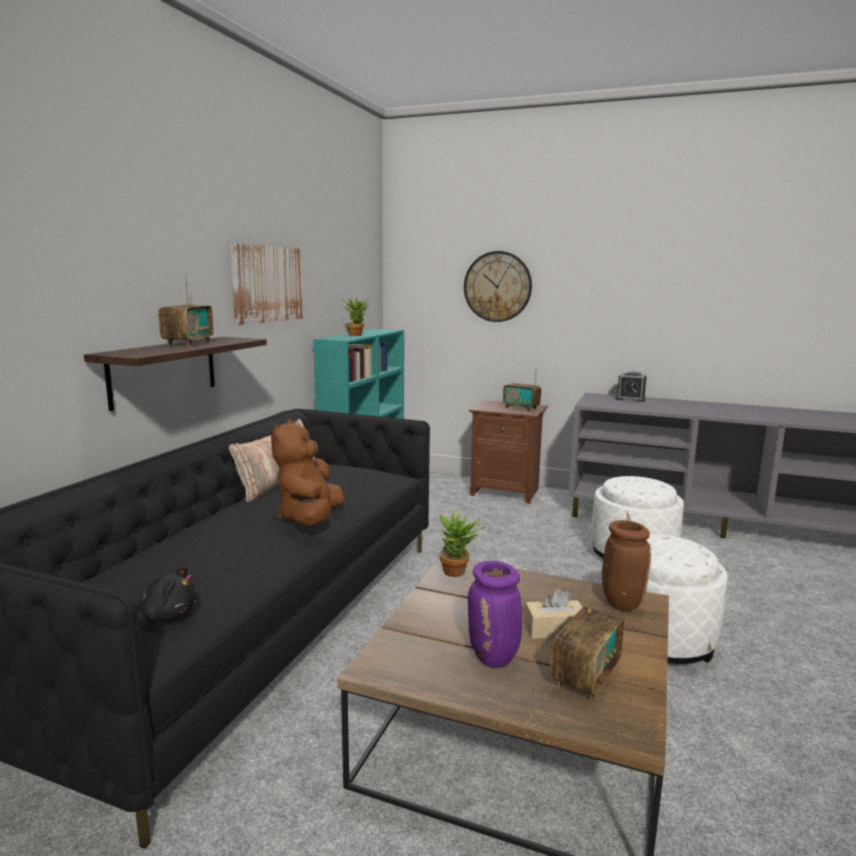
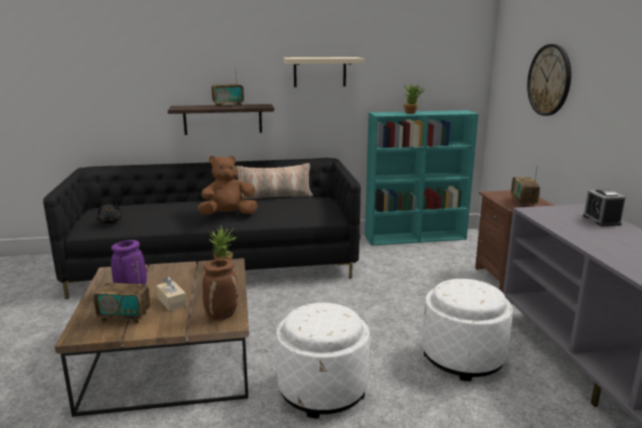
camera: 60 degrees right, 5 degrees up
picture [230,243,304,325] -> beige shelf [283,57,364,87]

